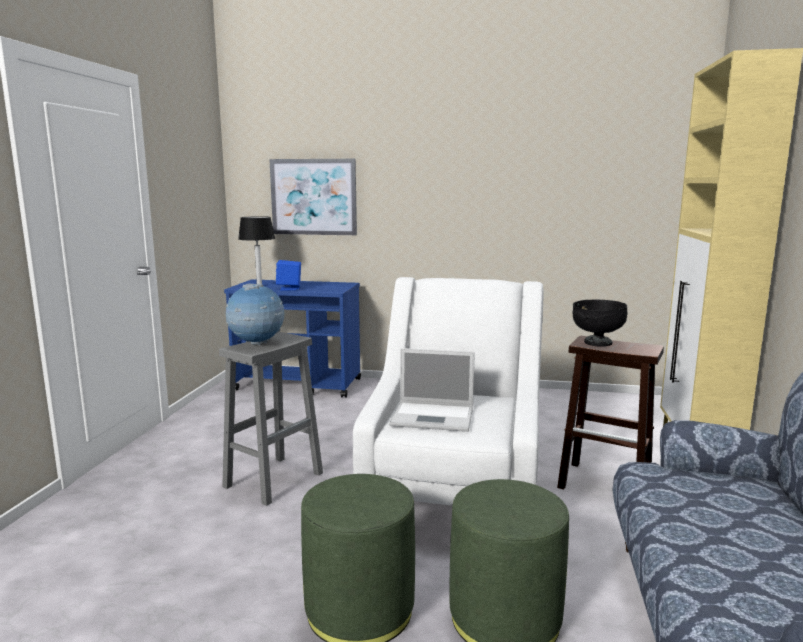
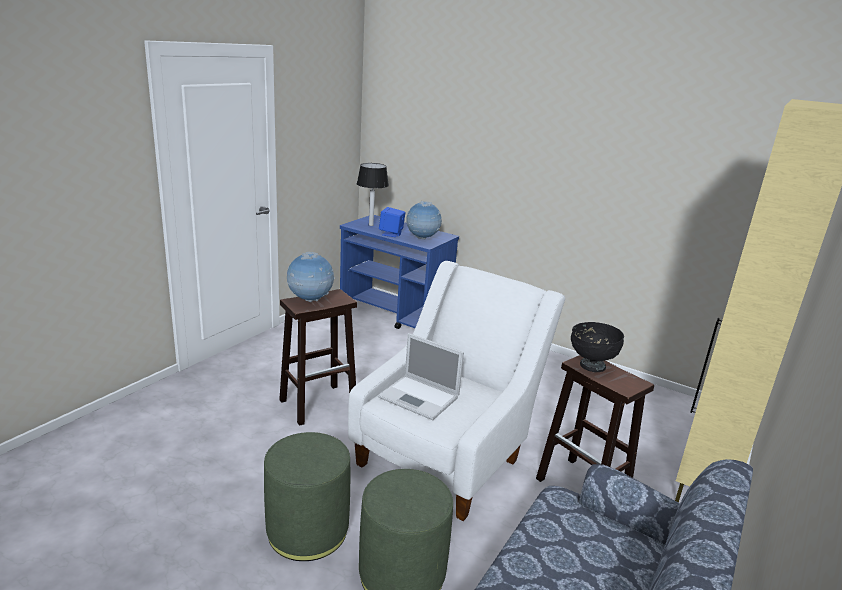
camera: 20 degrees right, 10 degrees up
grey stool [219,332,323,506] -> brown stool [279,289,357,426]
picture [269,159,357,235] -> none
none -> globe [406,201,442,240]

